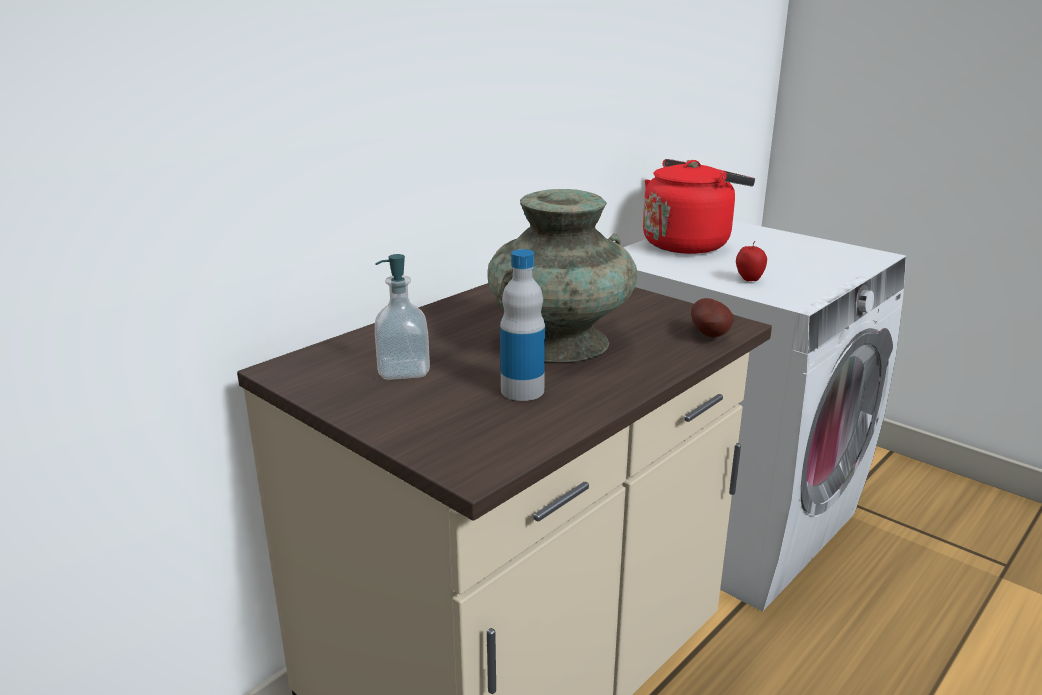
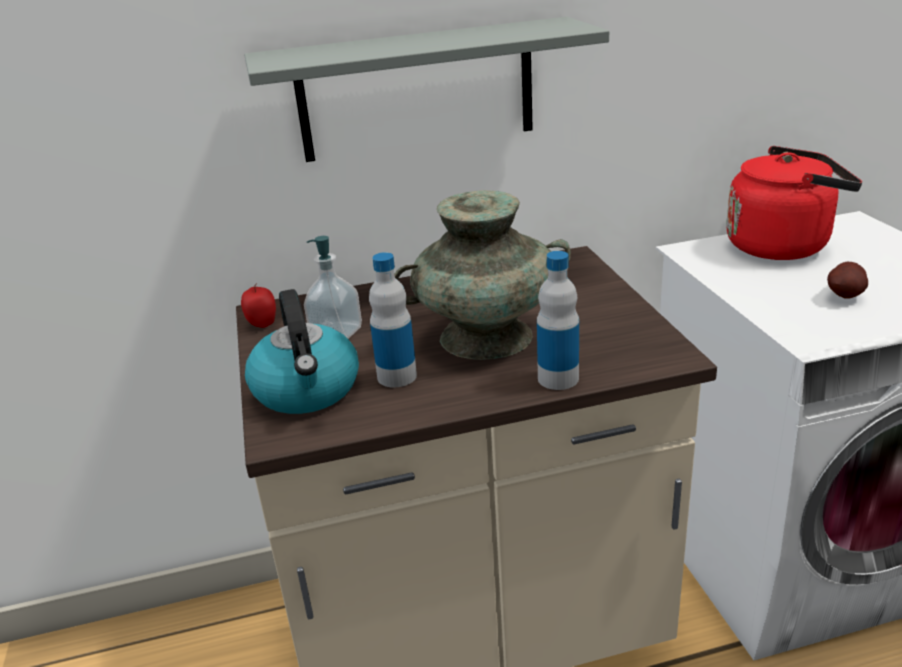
camera: 35 degrees right, 5 degrees up
potato [691,298,734,338] -> potato moved to [827,262,868,298]
apple [736,241,767,281] -> apple moved to [241,283,276,328]
none -> grey shelf [244,17,609,162]
none -> kettle [245,289,359,414]
none -> bottle [537,251,579,390]

